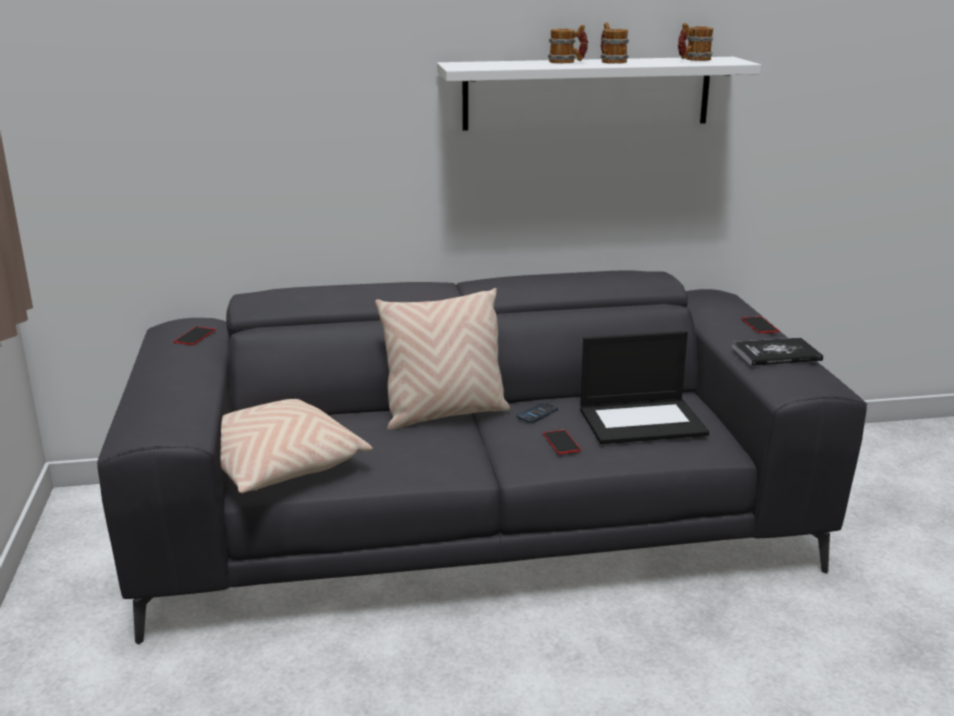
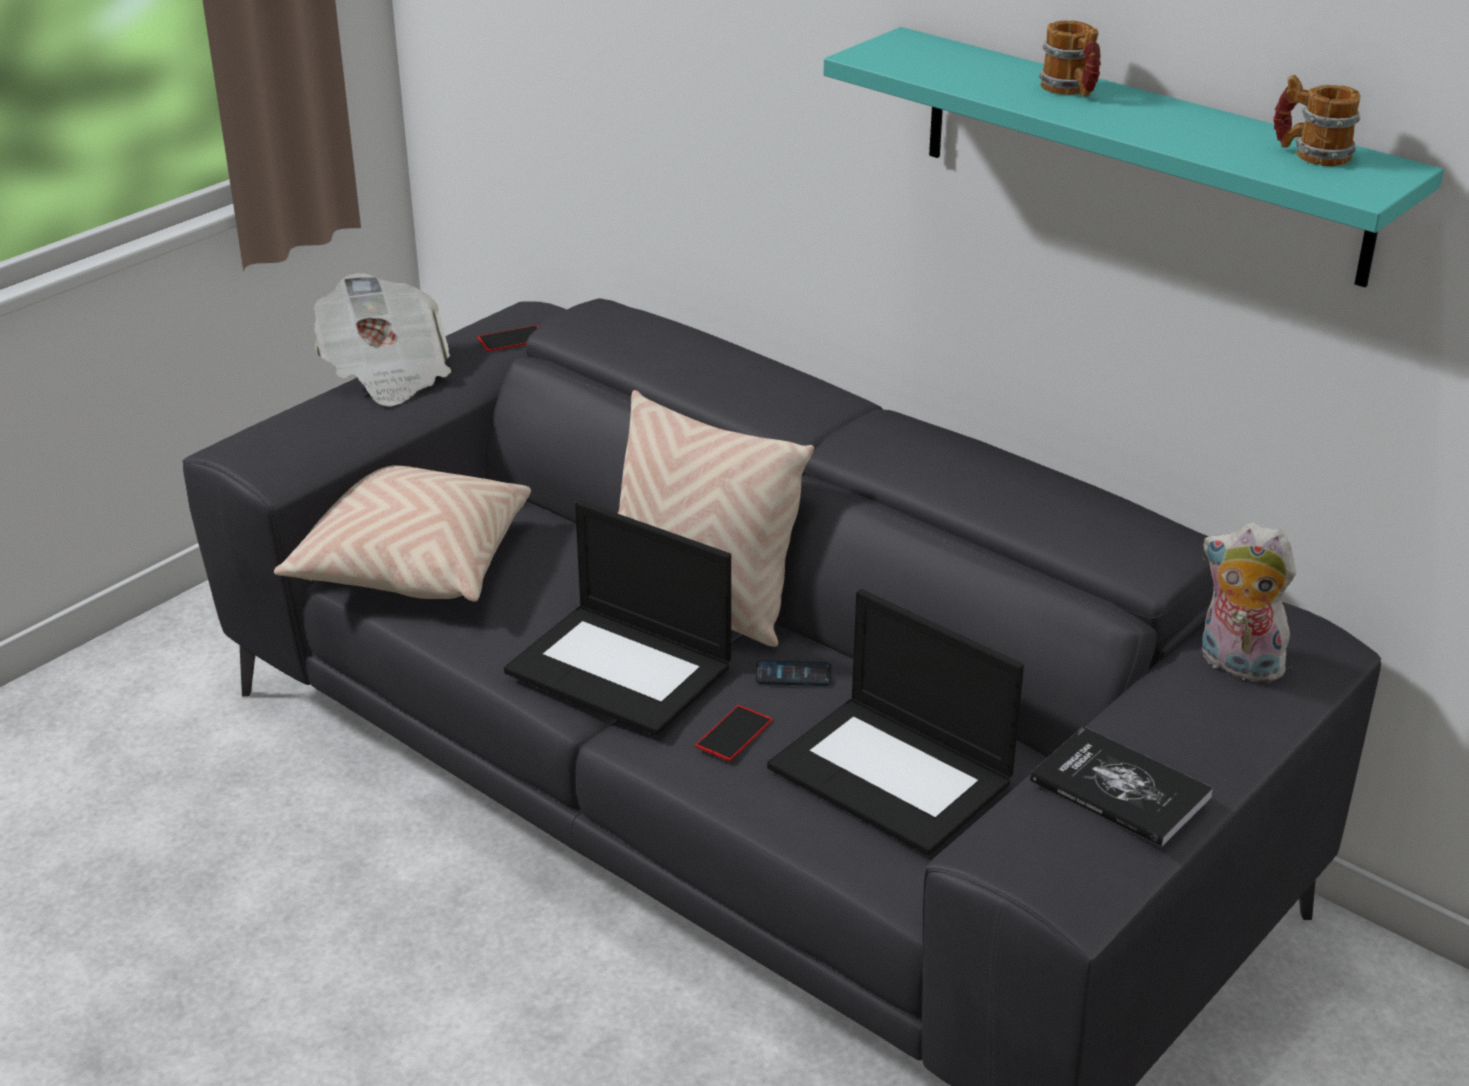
camera: 50 degrees right, 10 degrees up
white shelf [437,57,761,131] -> turquoise shelf [823,27,1444,287]
mug [600,22,629,64] -> none
phone [741,316,780,333] -> none
none -> newspaper [314,273,451,407]
none -> laptop [504,501,731,736]
none -> plush toy [1202,522,1296,683]

